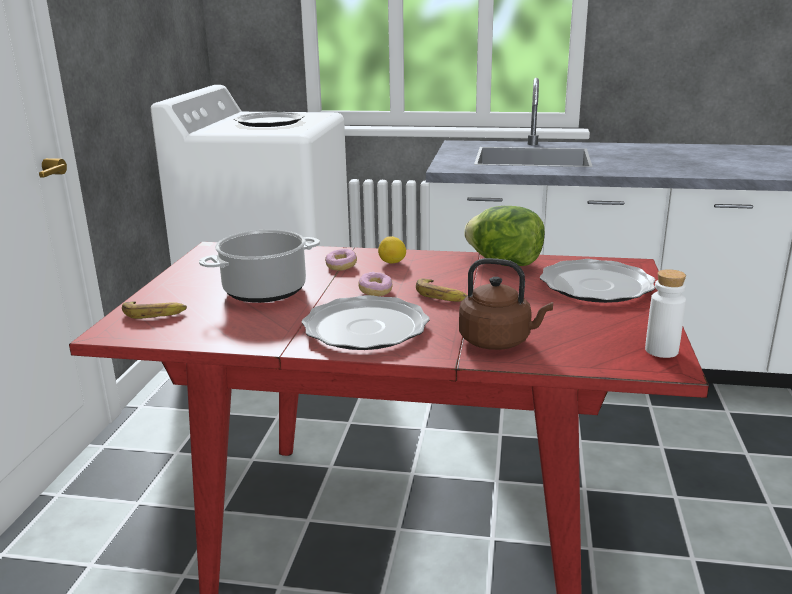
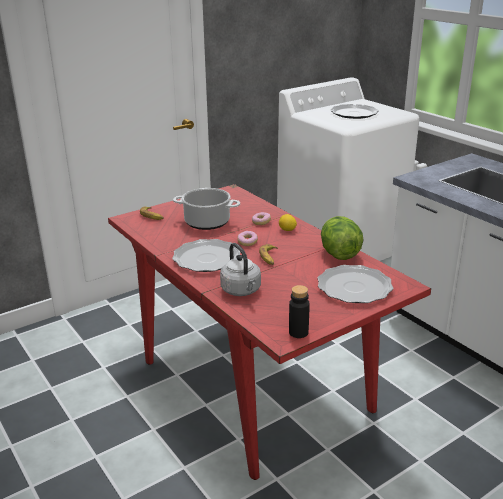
camera: 45 degrees right, 5 degrees up
brown kettle [459,258,553,350] -> grey kettle [220,243,261,296]
white bottle [645,269,686,358] -> black bottle [289,285,310,338]

